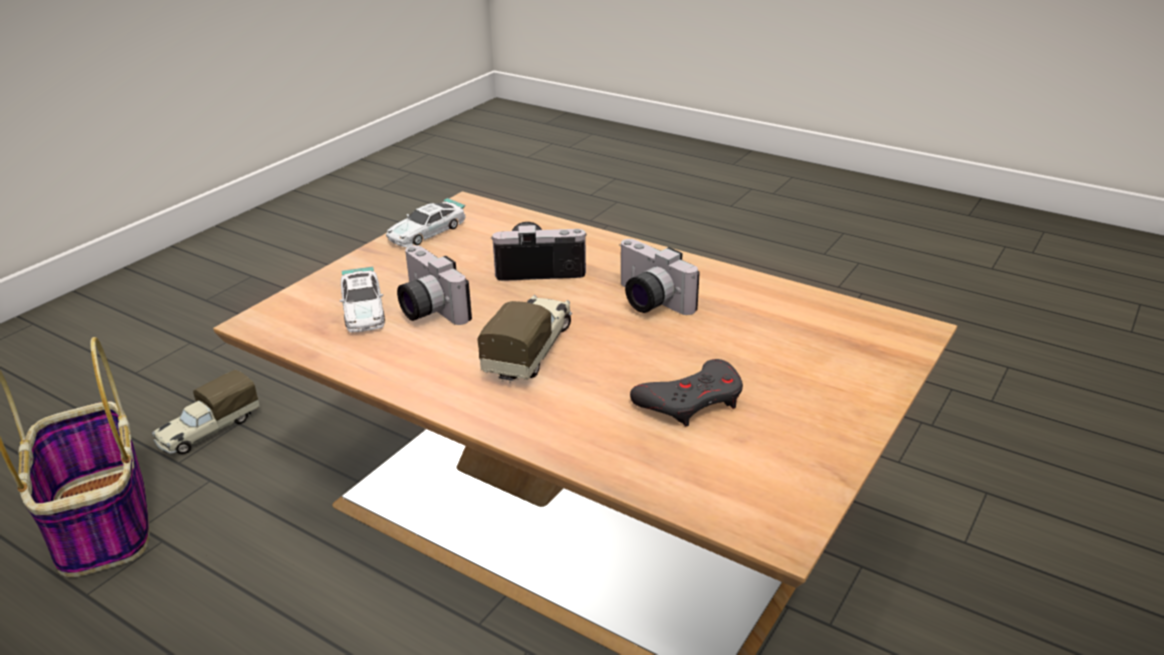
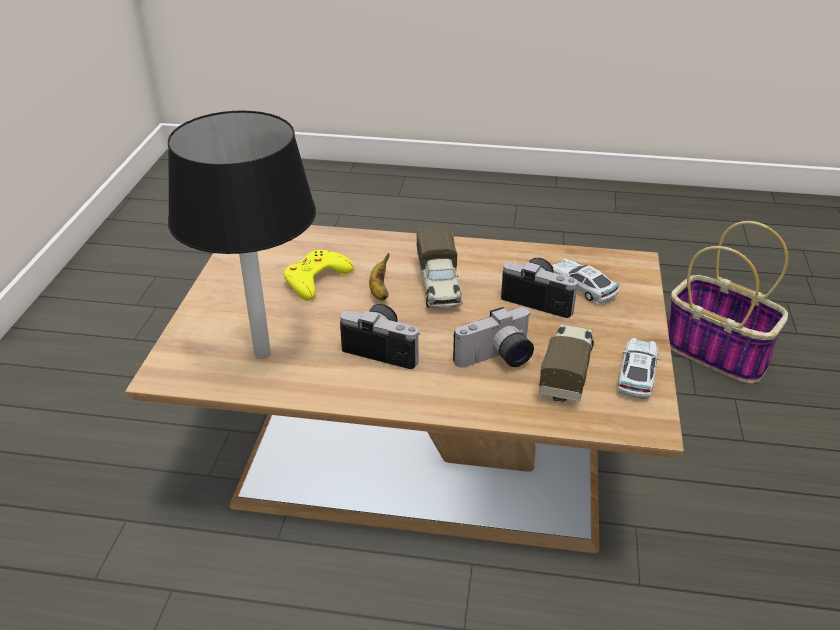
camera: 155 degrees right, 5 degrees up
toy truck [152,370,260,454] -> toy truck moved to [539,323,594,404]
grey game controller [630,359,743,426] -> yellow game controller [284,250,354,300]
none -> black table lamp [168,110,316,359]
none -> banana [369,252,390,301]

